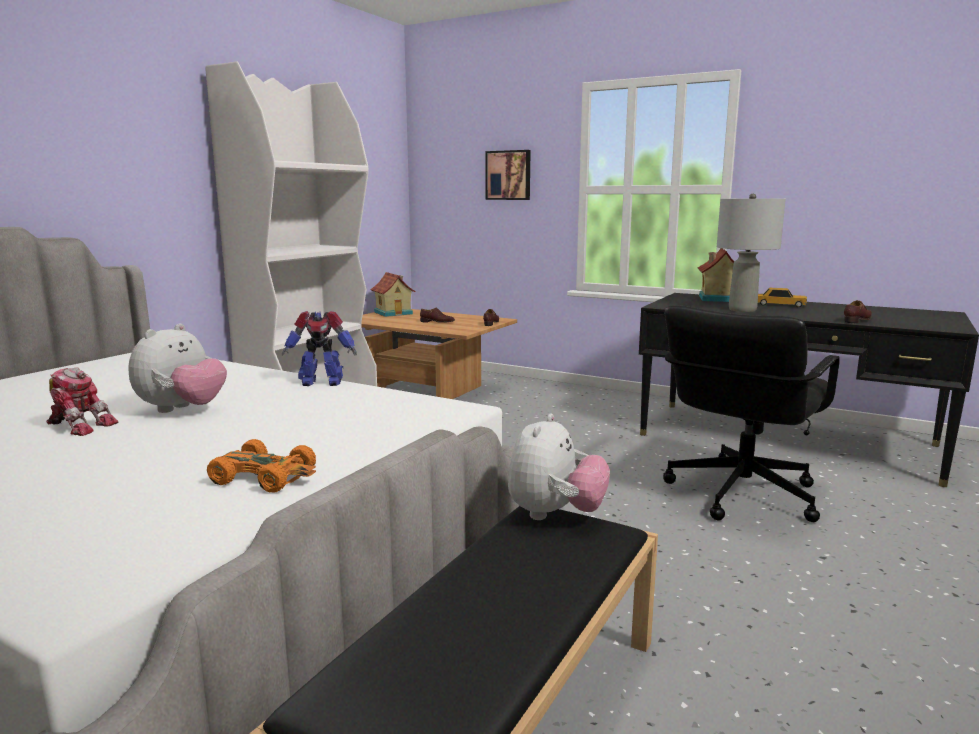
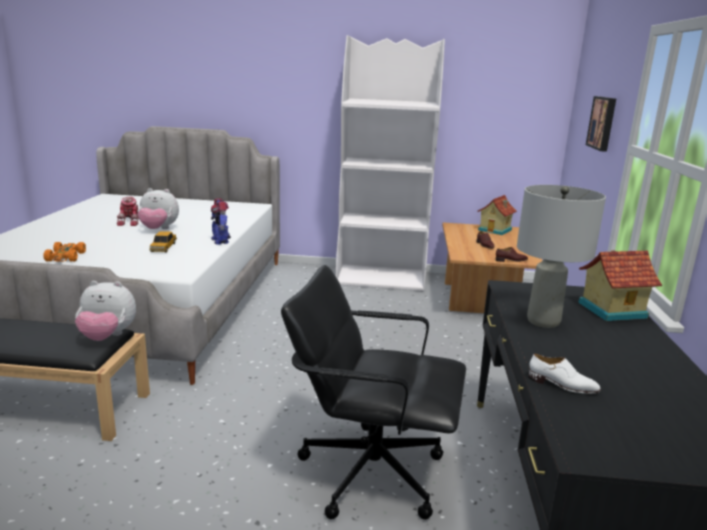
camera: 65 degrees right, 5 degrees up
toy car [758,288,807,307] -> toy car moved to [149,231,177,252]
brown shoe [844,300,872,323] -> white shoe [528,354,601,393]

